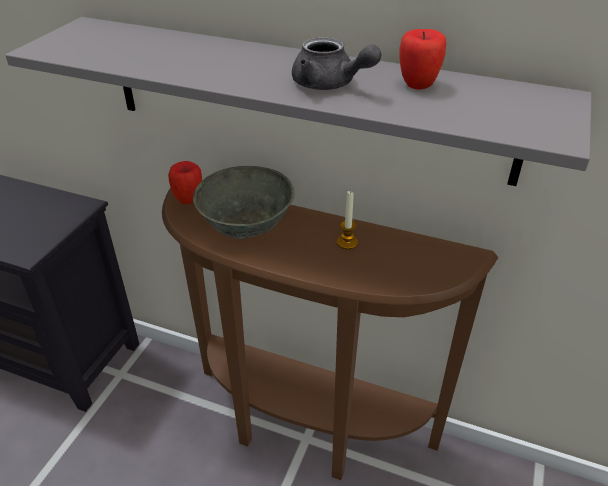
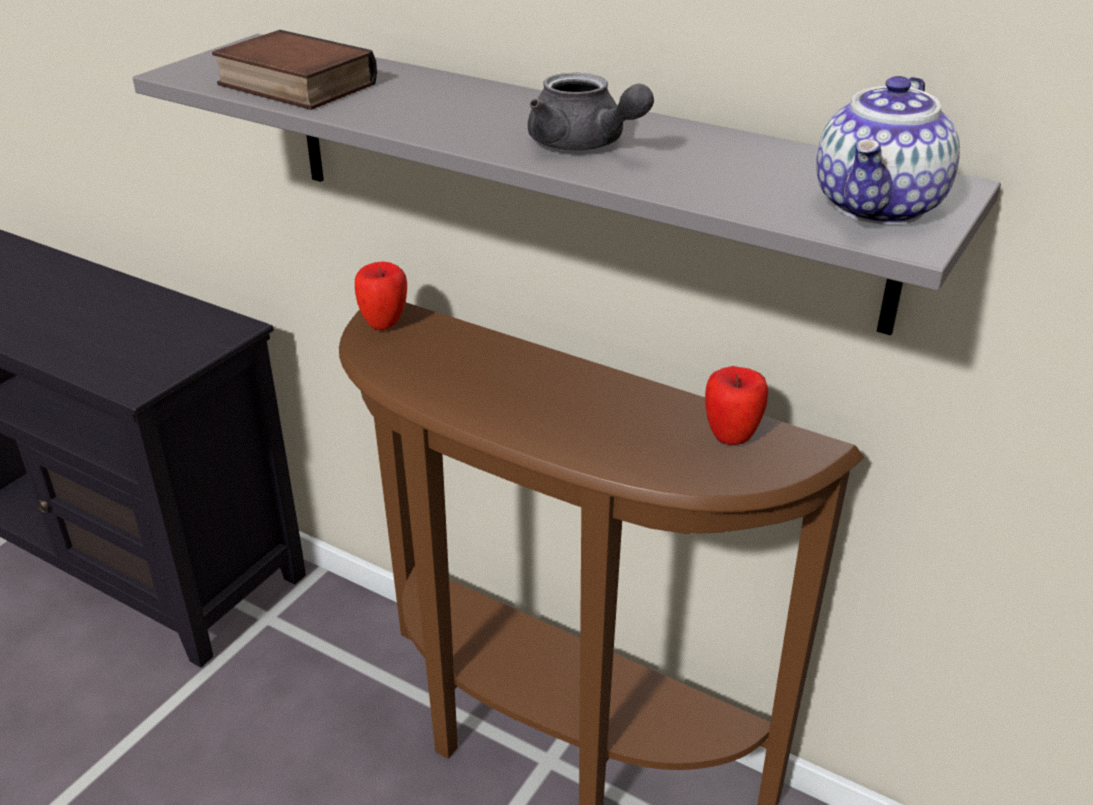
camera: 10 degrees right, 5 degrees down
grey bowl [193,166,295,239] -> none
candle [337,190,358,249] -> none
apple [400,29,446,89] -> apple moved to [705,366,769,445]
none -> book [212,30,377,110]
none -> teapot [816,76,960,225]

